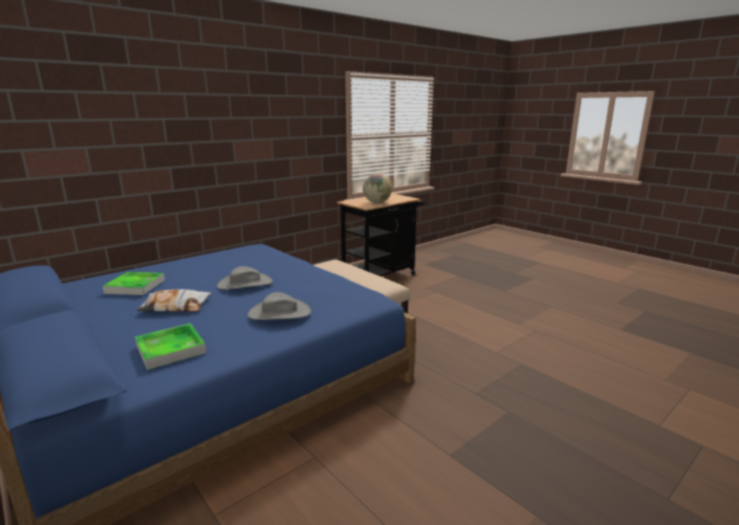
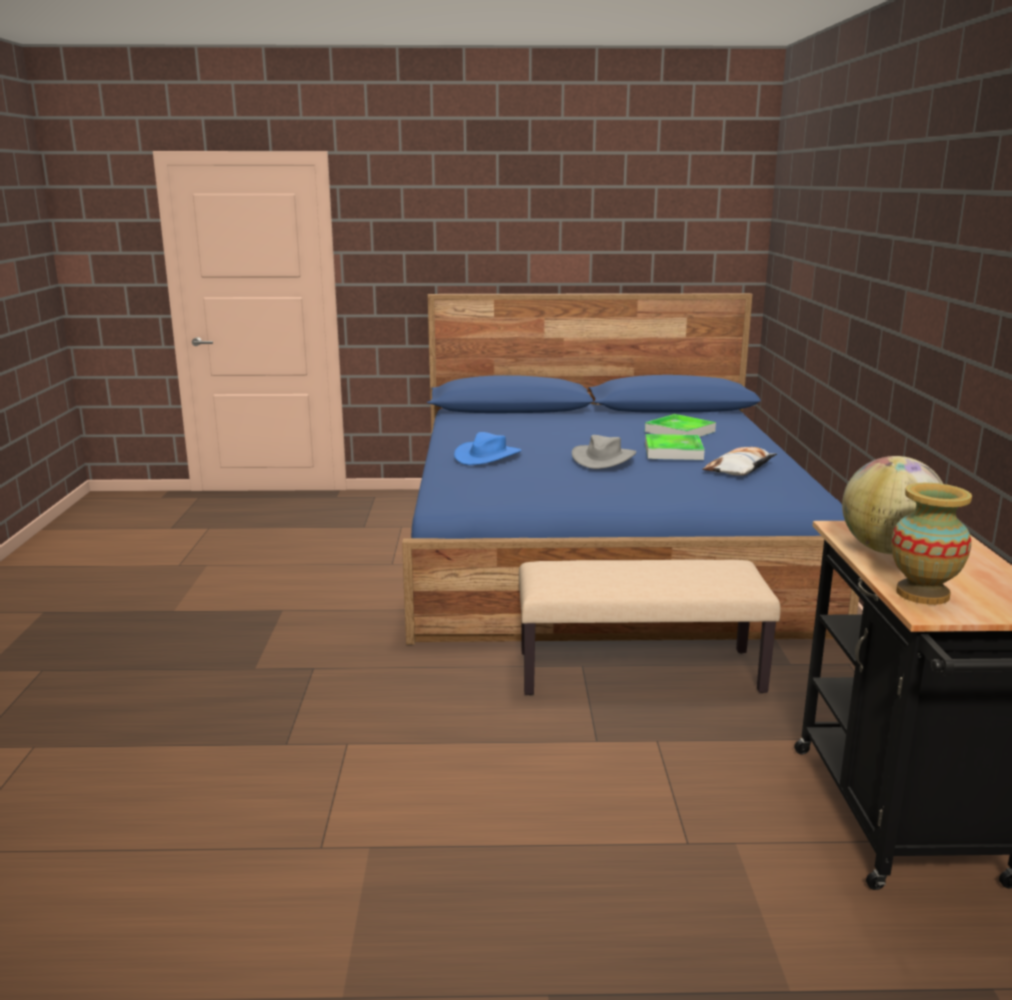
camera: 130 degrees right, 0 degrees up
tray [135,323,206,370] -> tray moved to [645,434,705,460]
pillow [136,289,211,312] -> pillow moved to [702,447,777,476]
grey hat [247,292,311,320] -> blue hat [454,432,522,465]
none -> vase [891,483,972,605]

